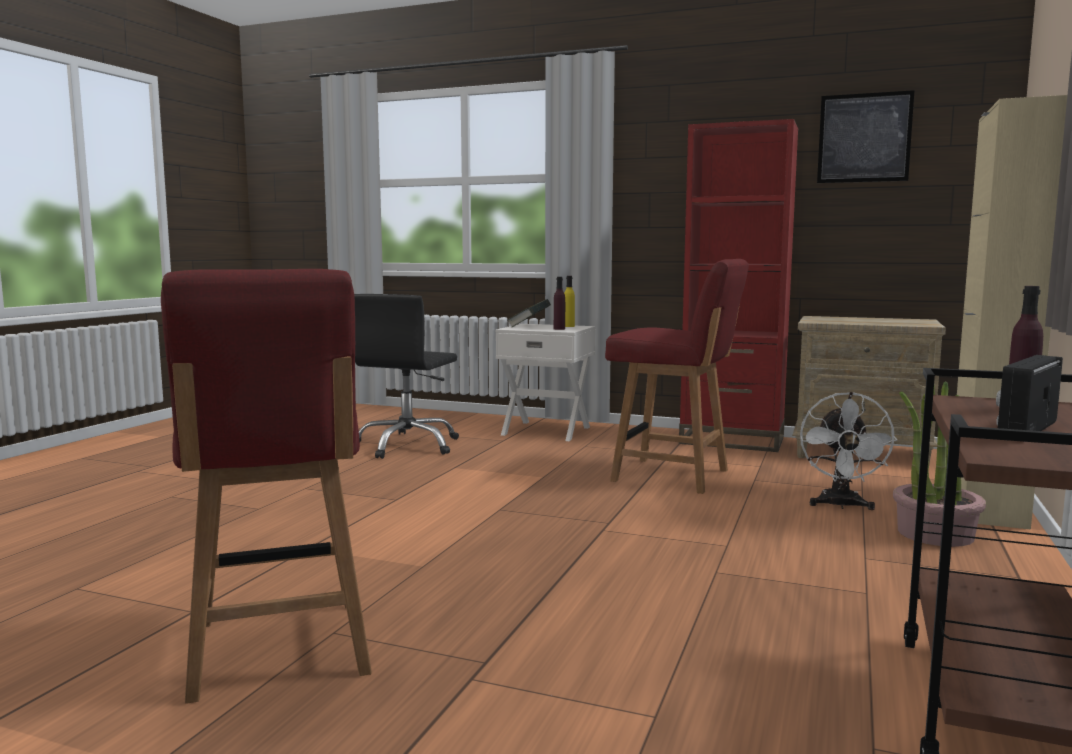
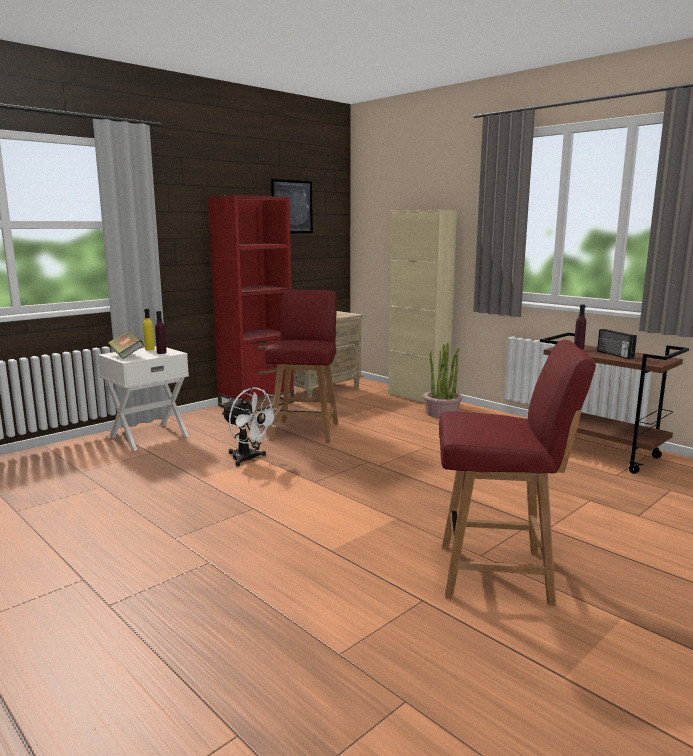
camera: 65 degrees left, 5 degrees up
black office chair [354,294,459,459] -> none
red chair [605,259,749,494] -> red chair turned 45 degrees counterclockwise [265,290,338,443]
white fan [800,392,897,510] -> white fan moved to [221,387,280,466]

